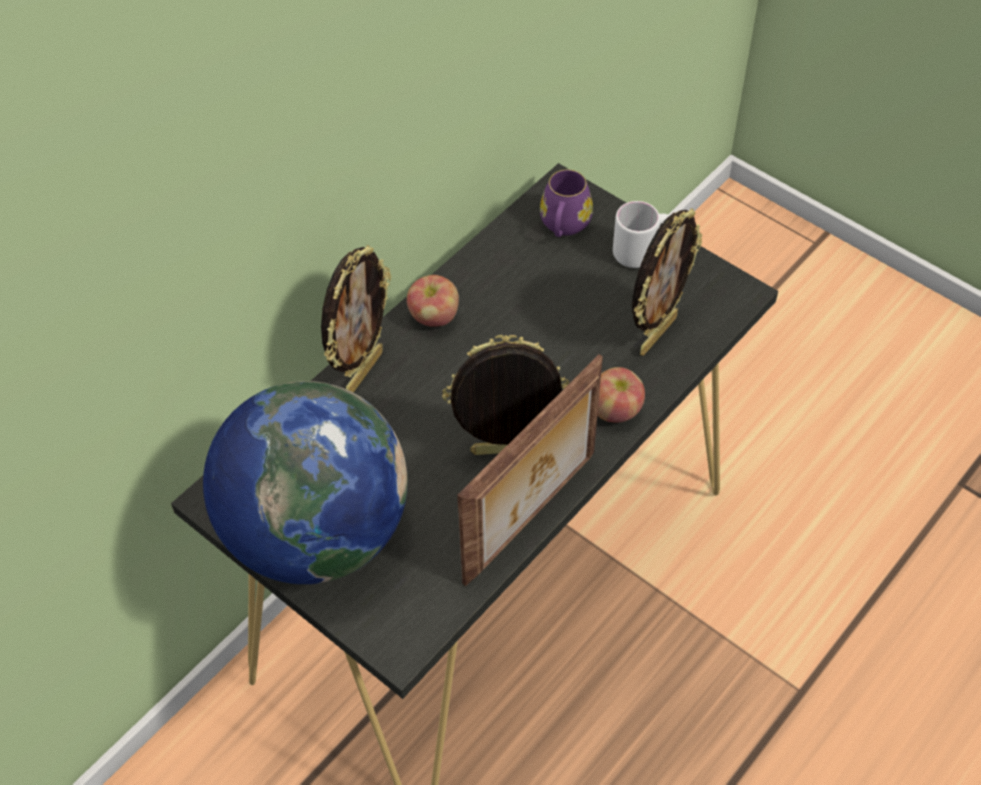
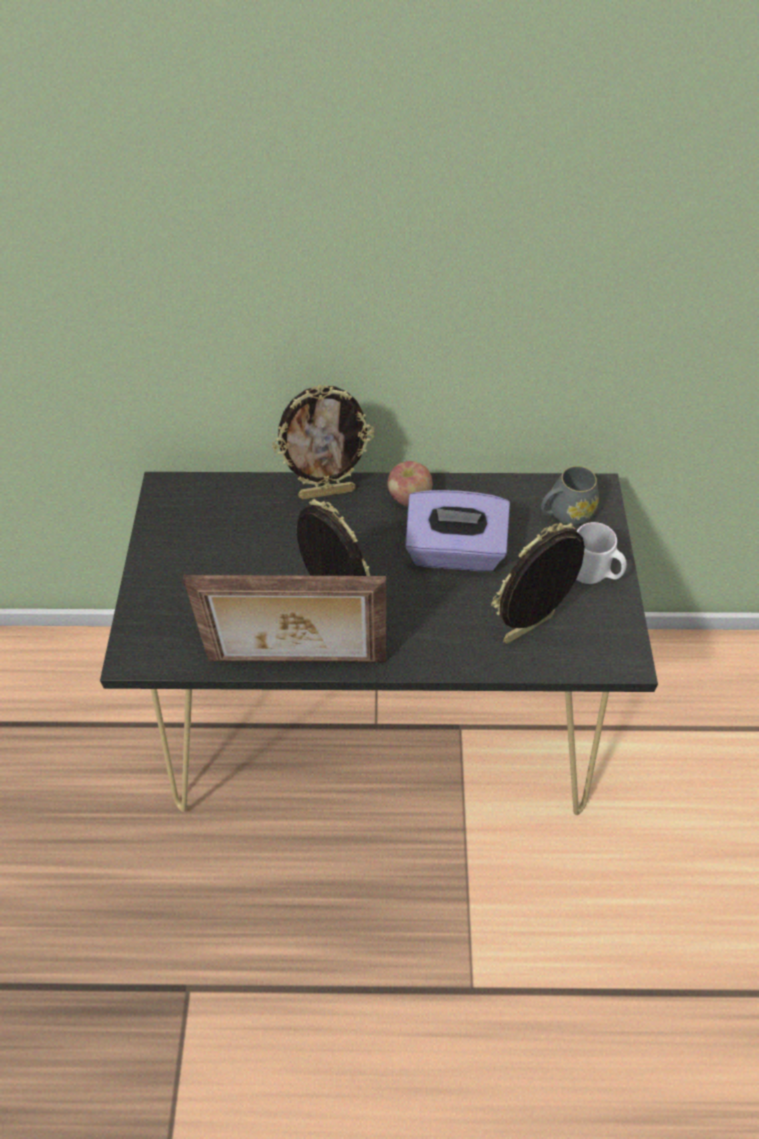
camera: 50 degrees right, 0 degrees up
globe [203,381,408,584] -> none
purple mug [540,170,593,237] -> grey mug [541,466,599,525]
apple [597,367,645,423] -> none
picture frame [632,208,702,356] -> picture frame turned 150 degrees clockwise [491,522,585,643]
none -> purple tissue box [405,490,510,571]

